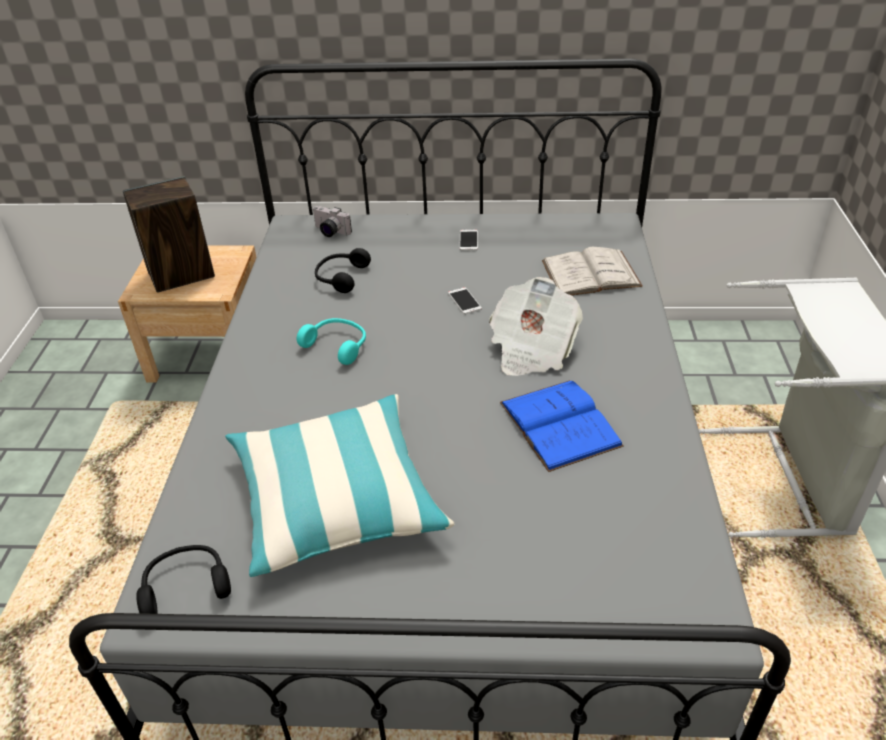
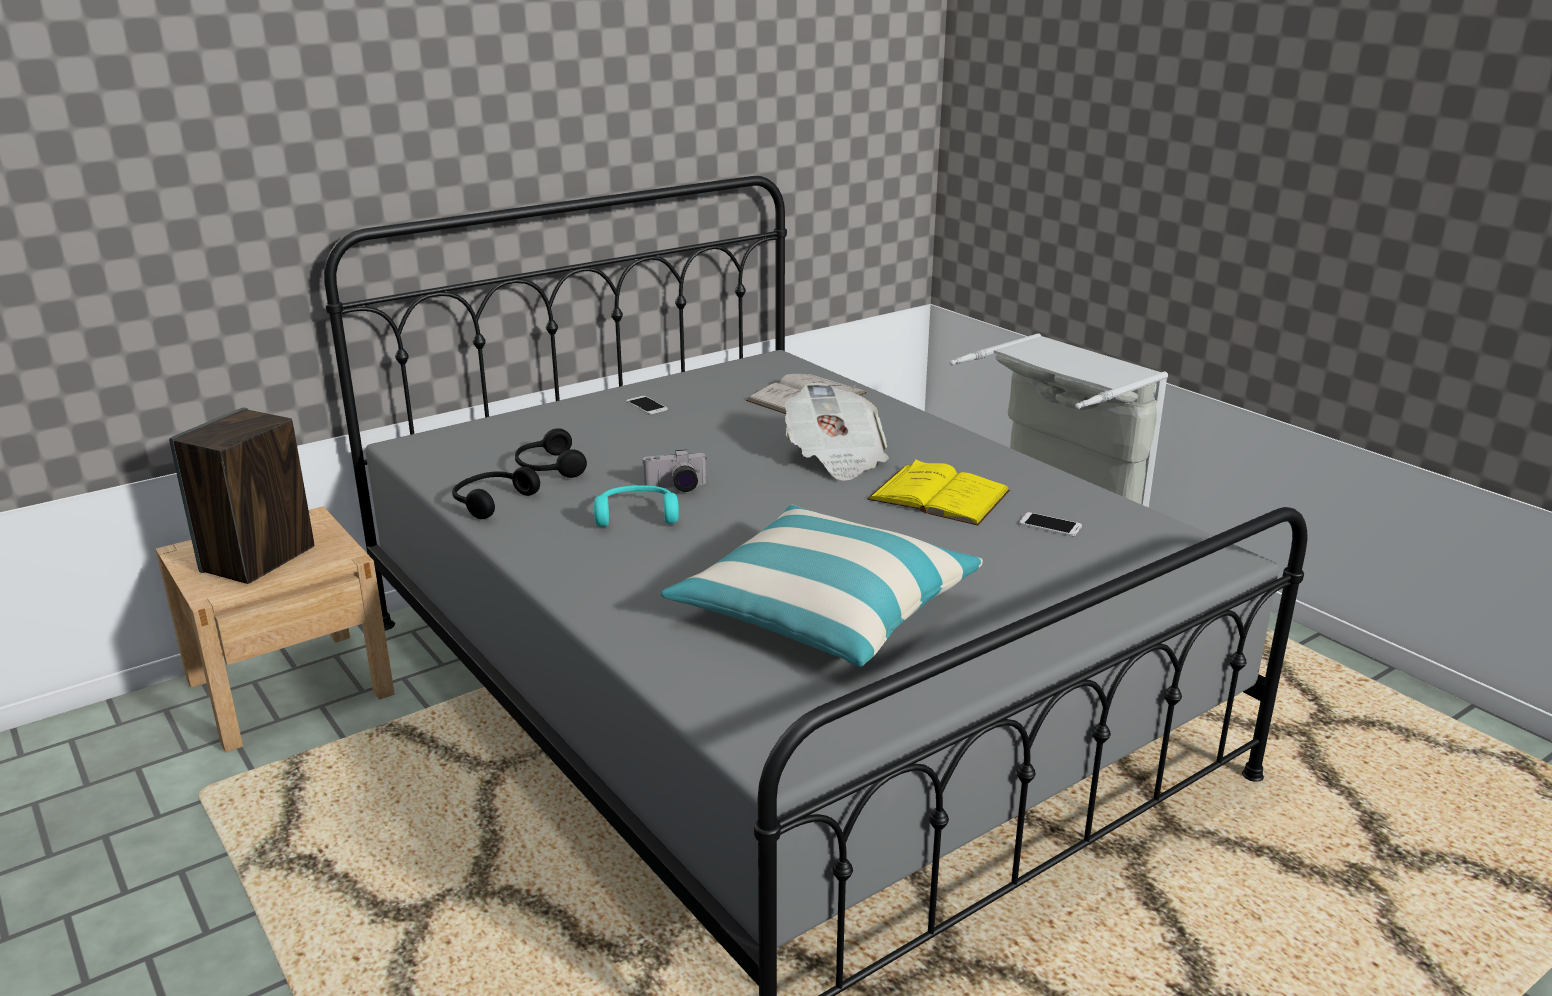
camera: 40 degrees left, 15 degrees down
black headphones [136,545,231,614] -> black headphones moved to [452,467,540,519]
camera [312,206,352,237] -> camera moved to [642,449,706,492]
phone [448,287,482,314] -> phone moved to [1019,512,1082,536]
blue book [500,380,624,472] -> yellow book [867,460,1010,526]

